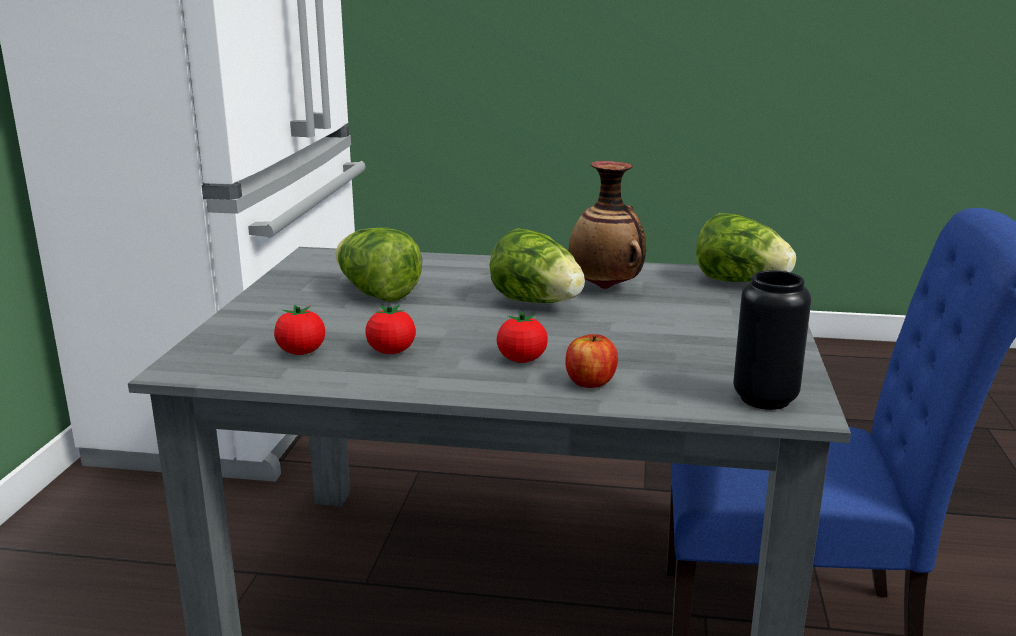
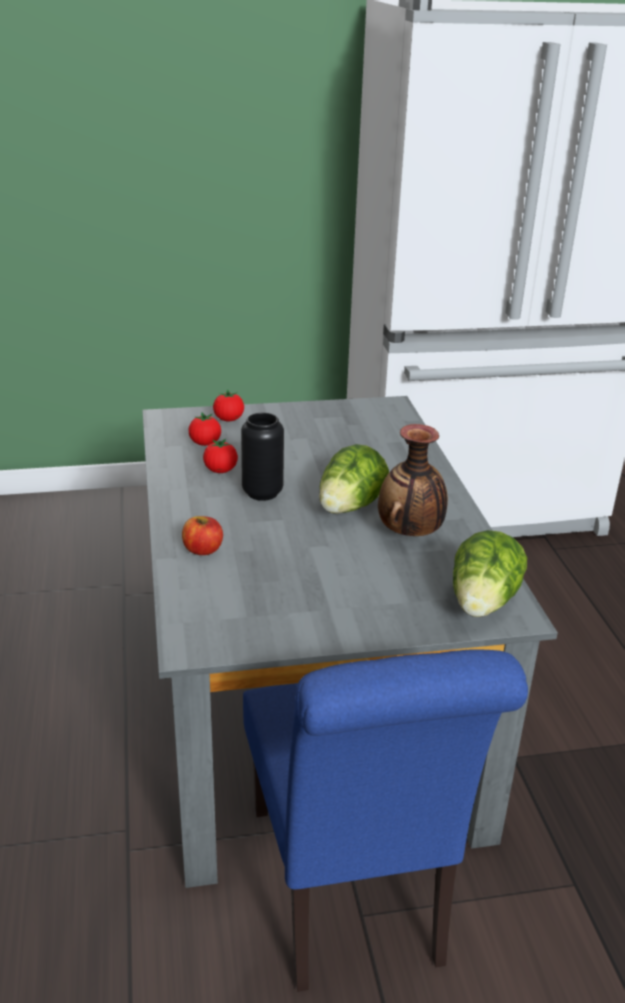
camera: 70 degrees right, 10 degrees up
lettuce [335,228,422,302] -> none
tomato [497,311,548,363] -> tomato moved to [213,390,244,421]
black vase [733,270,811,410] -> black vase moved to [241,413,284,501]

